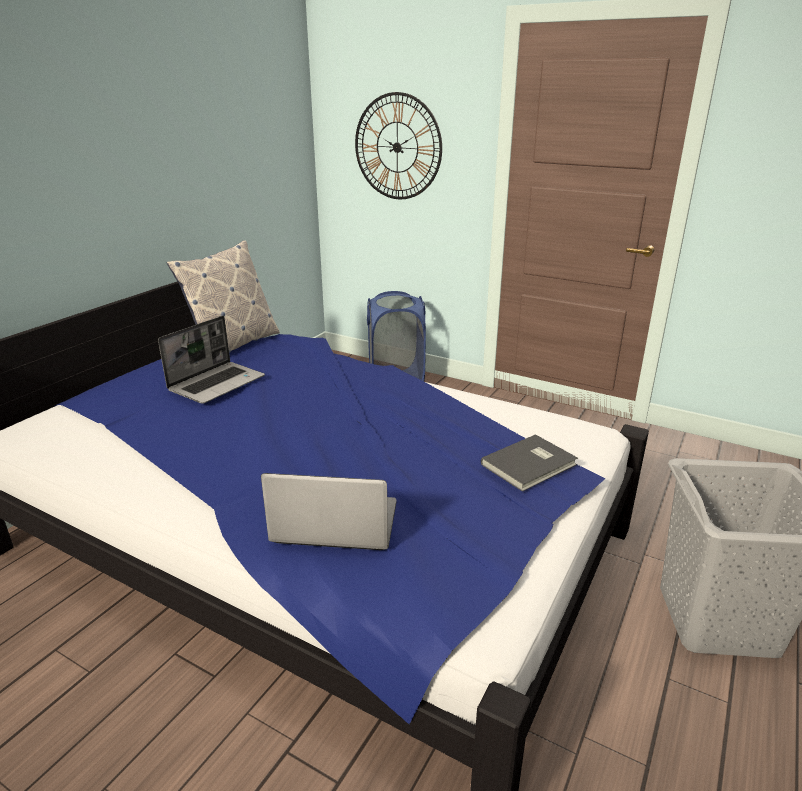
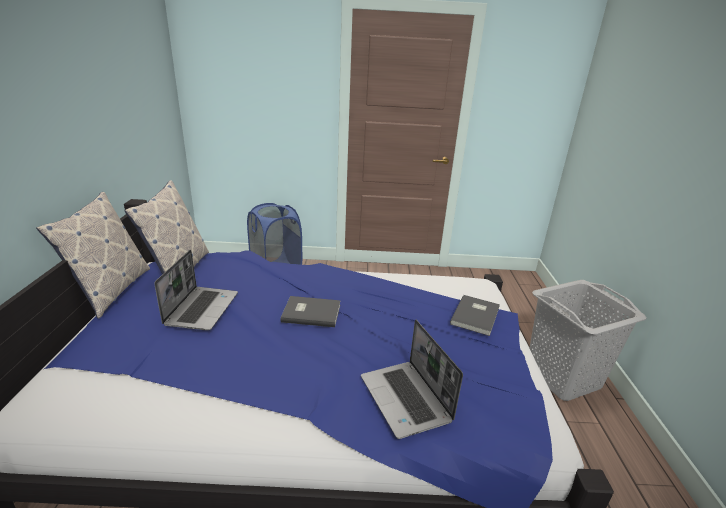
camera: 30 degrees left, 0 degrees up
laptop [261,473,396,550] -> laptop turned 90 degrees counterclockwise [361,320,463,439]
wall clock [355,92,442,199] -> none
none -> pillow [36,192,150,319]
none -> grey book [281,296,341,327]

